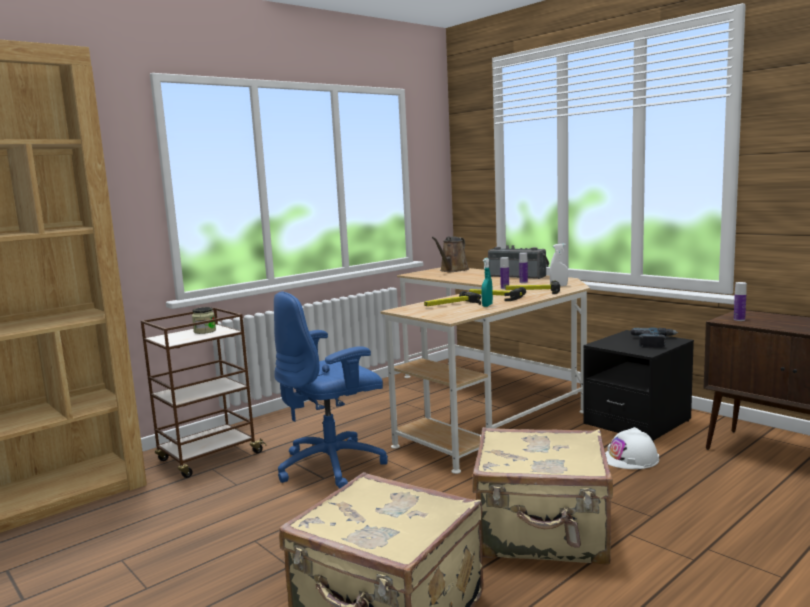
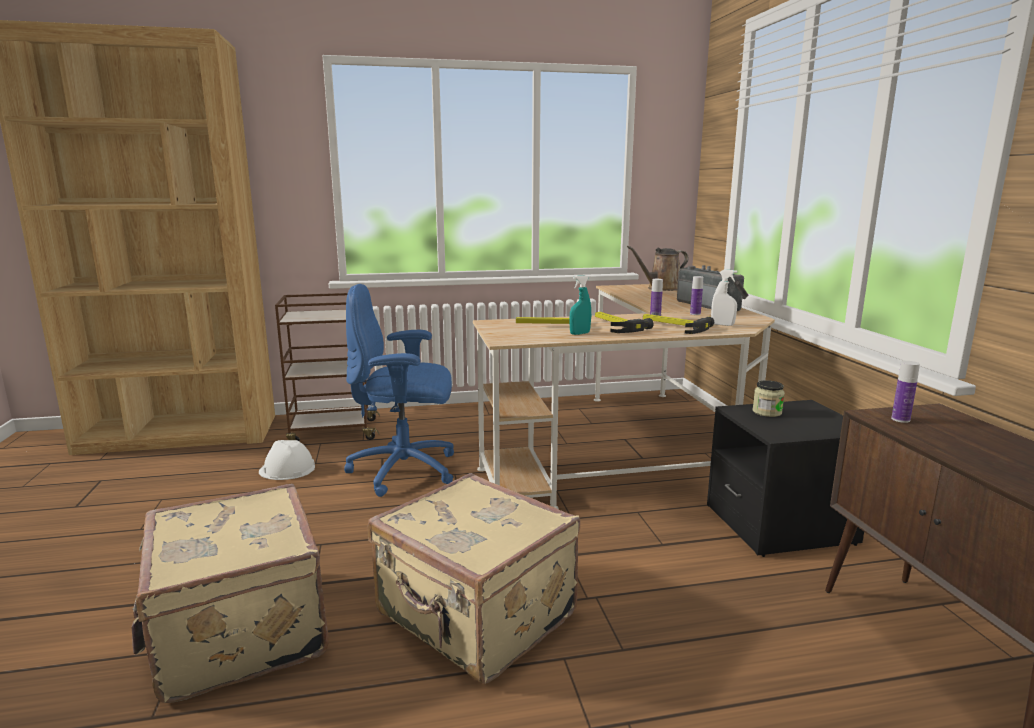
camera: 30 degrees right, 5 degrees up
jar [192,307,216,334] -> jar moved to [753,380,785,417]
white hard hat [605,427,659,469] -> white hard hat moved to [259,440,315,480]
power drill [631,328,678,348] -> none

